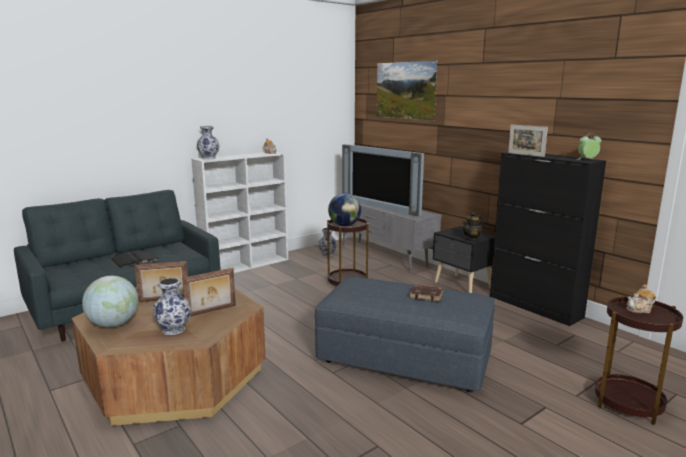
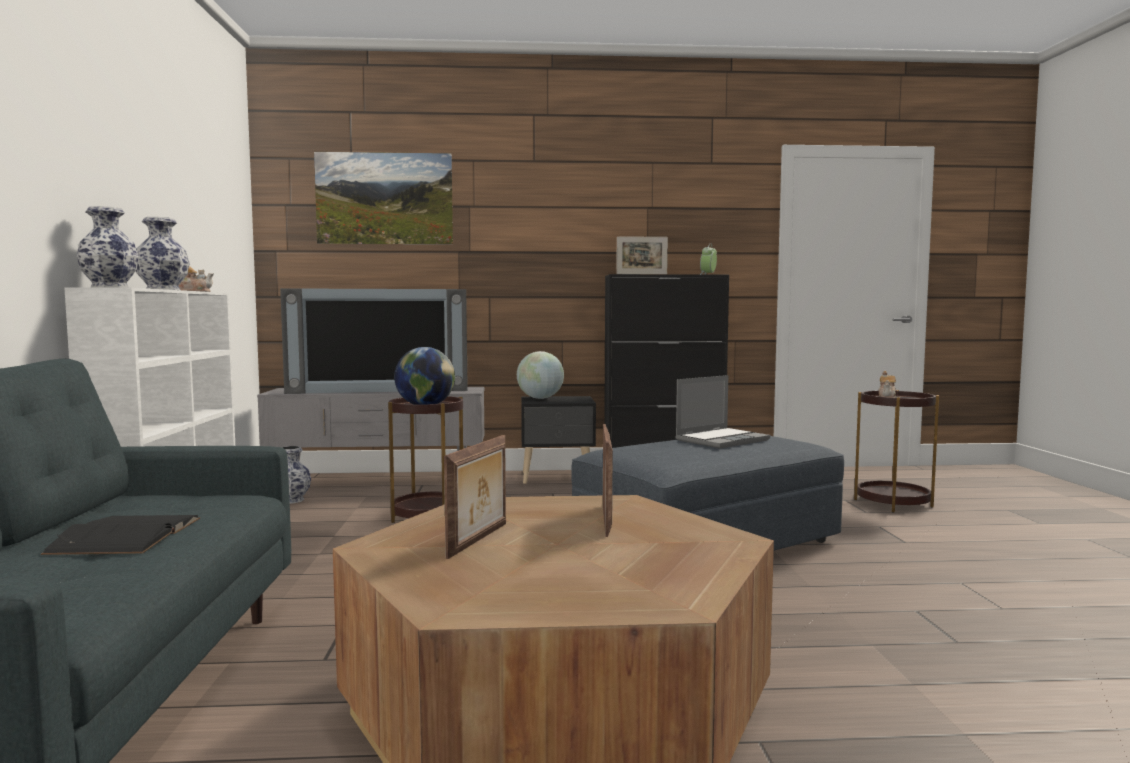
camera: 55 degrees left, 10 degrees down
globe [82,276,138,328] -> globe moved to [517,351,564,399]
vase [153,278,191,335] -> vase moved to [136,217,190,290]
brown book [409,285,443,302] -> laptop [675,375,770,449]
teapot [462,212,483,241] -> none

